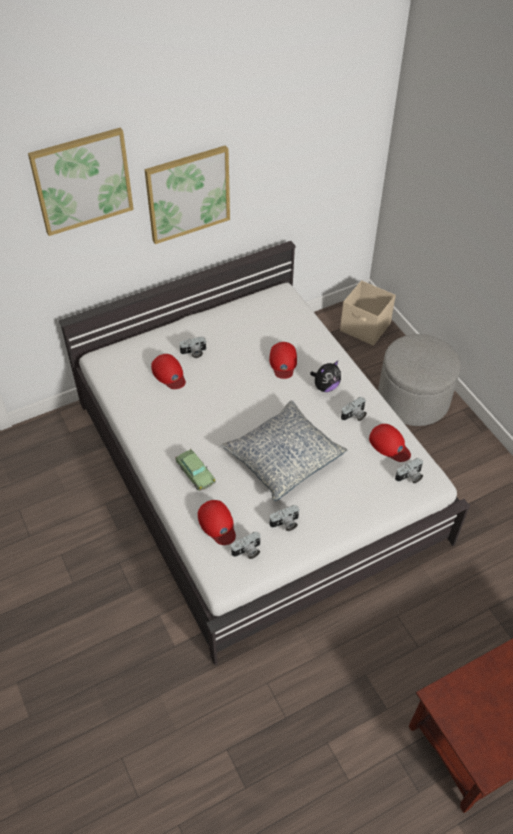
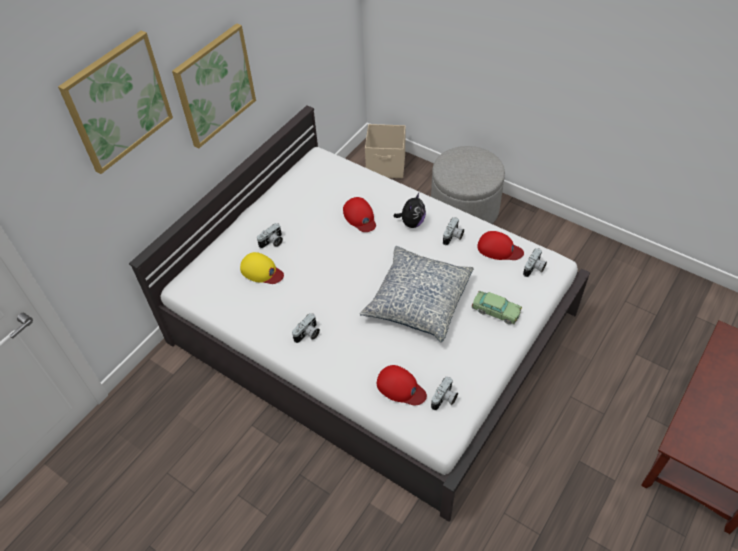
camera: 25 degrees left, 0 degrees up
red cap [151,354,186,389] -> yellow cap [240,252,284,284]
toy car [176,449,216,492] -> toy car moved to [472,291,522,324]
camera [269,505,299,531] -> camera moved to [292,313,320,343]

